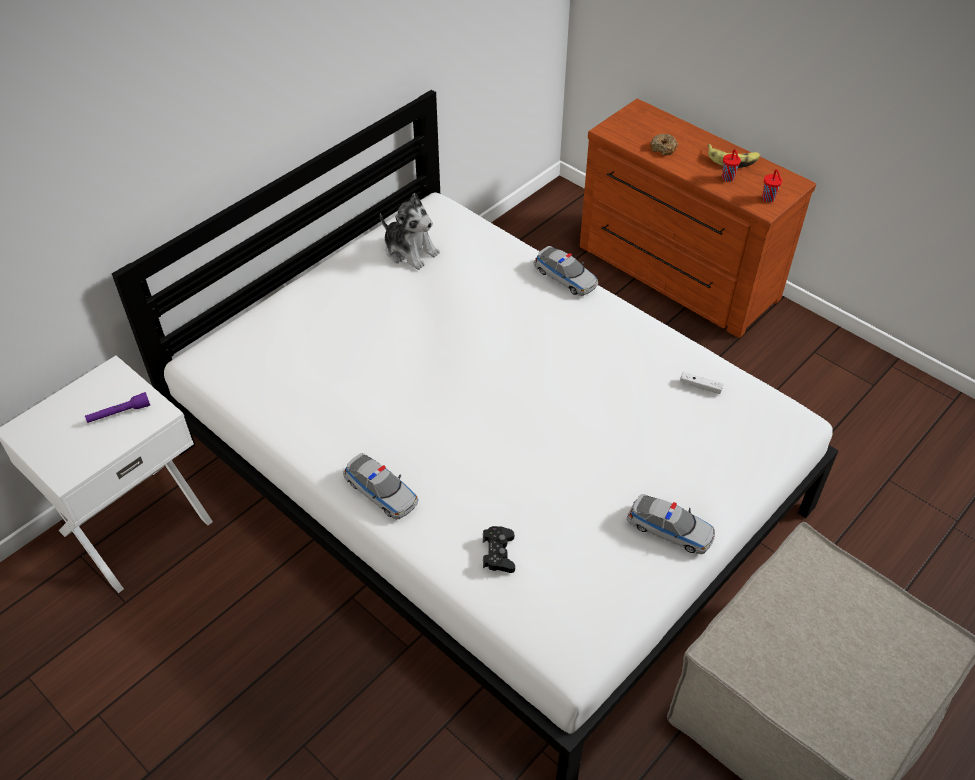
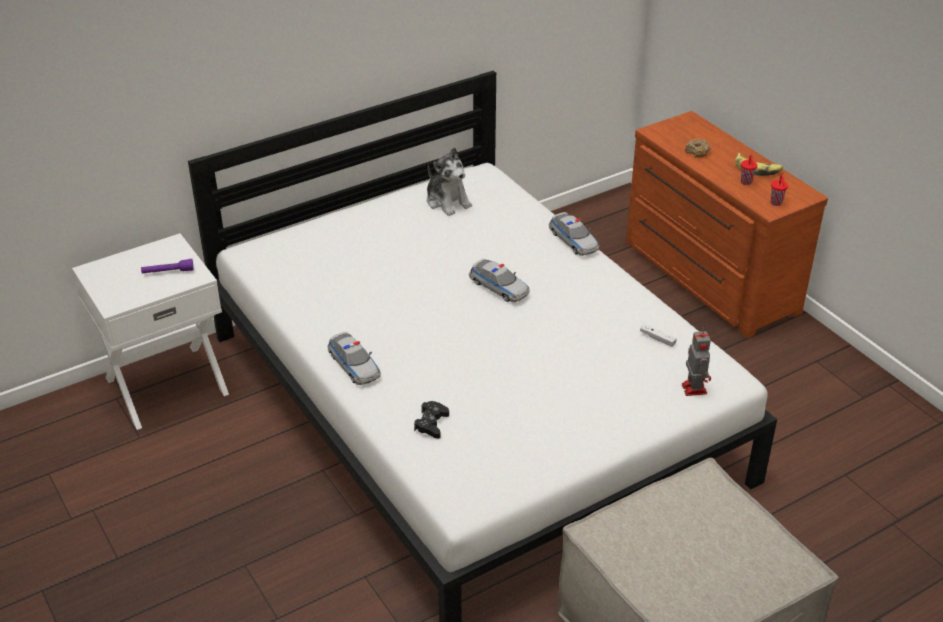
camera: 15 degrees right, 10 degrees down
toy car [627,494,715,554] -> toy car moved to [469,259,530,302]
none -> toy robot [682,328,711,396]

